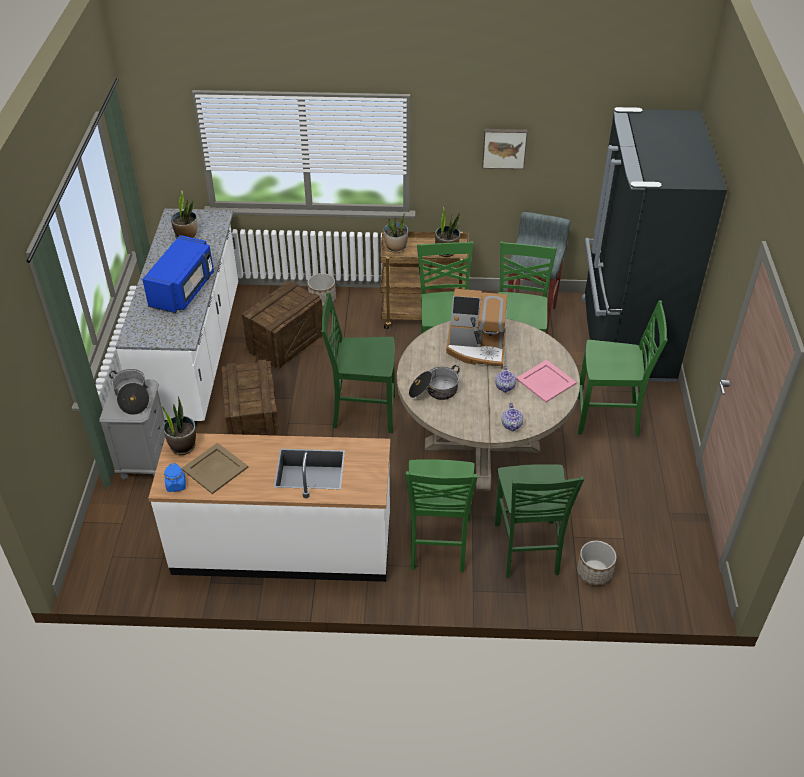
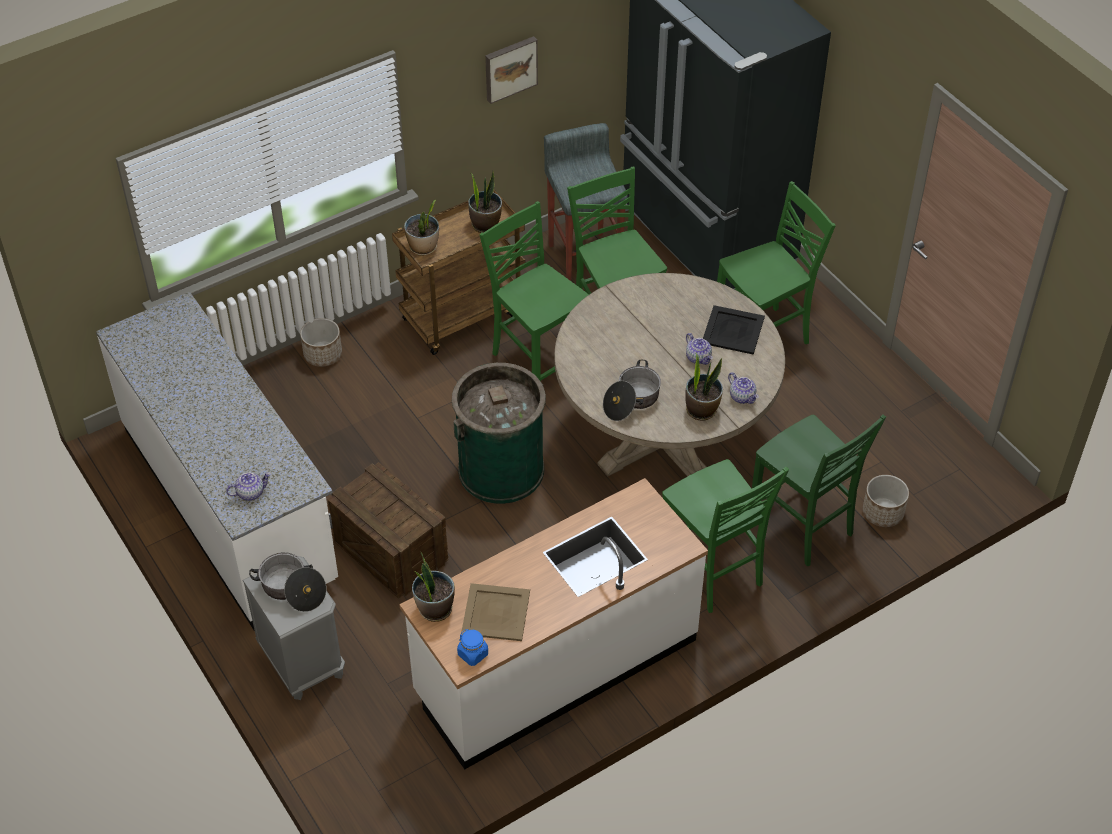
camera: 35 degrees left, 5 degrees up
blue microwave [142,235,214,313] -> none
potted plant [171,190,197,239] -> potted plant moved to [685,353,723,421]
crate [242,281,323,369] -> none
green chair [321,293,395,433] -> green trash can [452,363,546,504]
coffee machine [446,289,507,369] -> none
pink tray [516,360,577,402] -> black tray [703,305,765,355]
none -> teapot [226,472,271,501]

